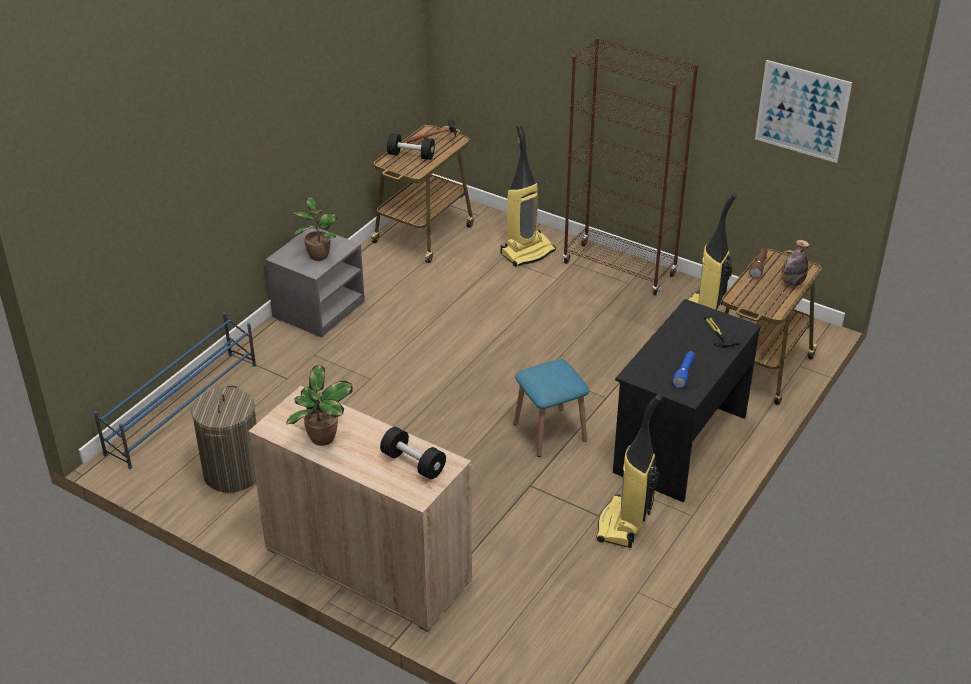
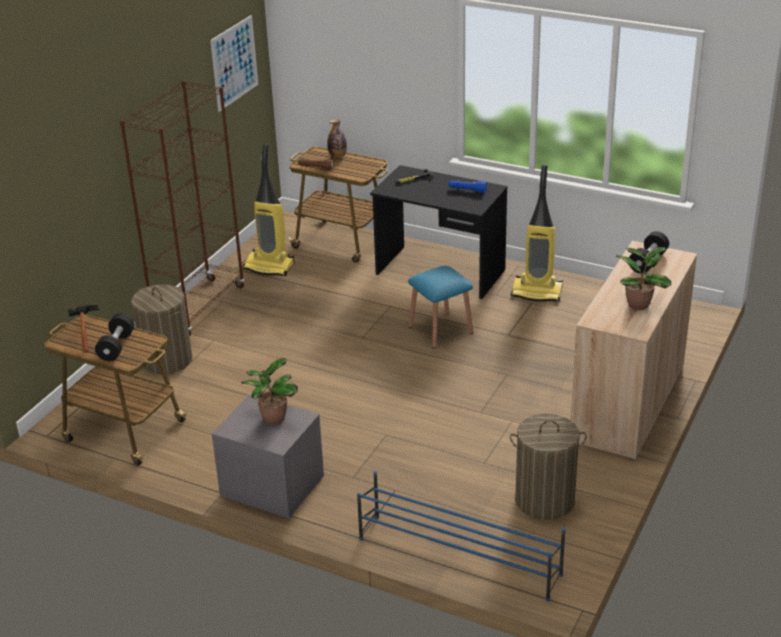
camera: 95 degrees left, 5 degrees down
vacuum cleaner [501,125,556,267] -> laundry basket [131,284,192,374]

